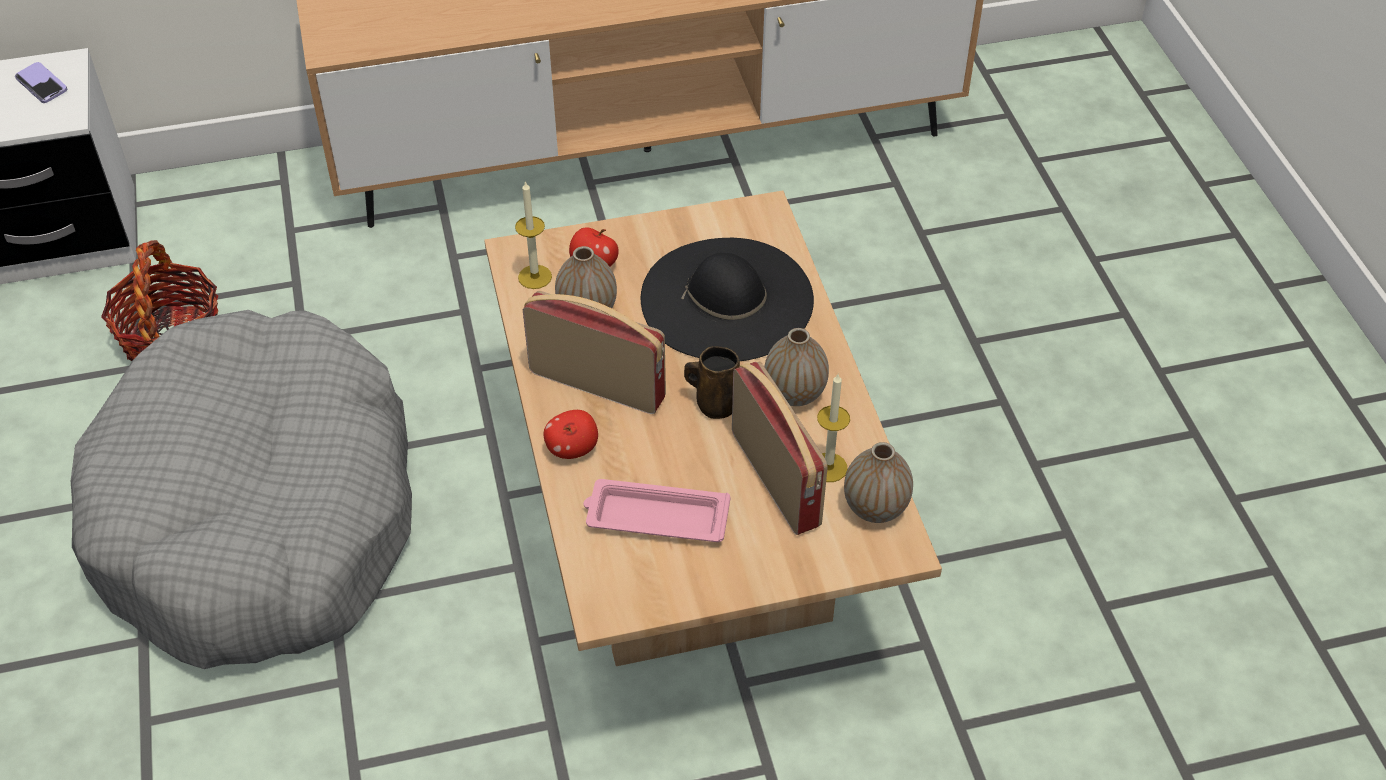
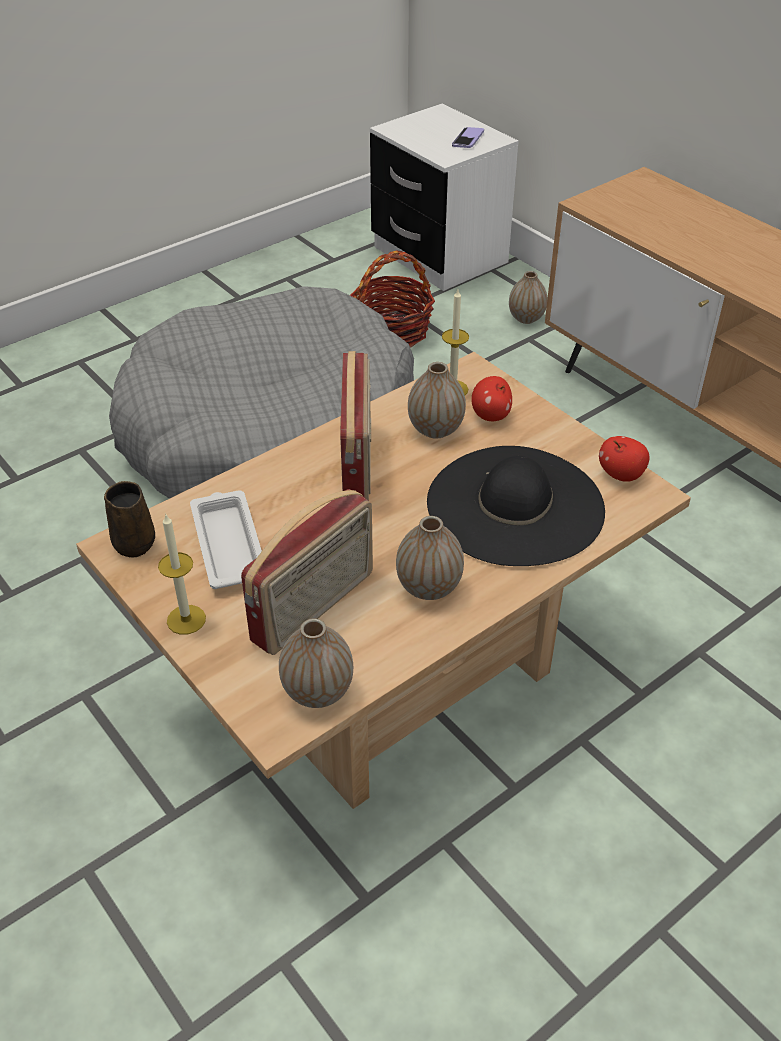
camera: 65 degrees right, 5 degrees down
apple [543,410,598,459] -> apple moved to [599,436,650,482]
pink tray [583,479,730,542] -> white tray [190,490,262,589]
brown mug [684,346,740,419] -> brown mug moved to [104,481,155,557]
candle [817,374,850,482] -> candle moved to [158,515,206,635]
none -> vase [509,271,547,324]

